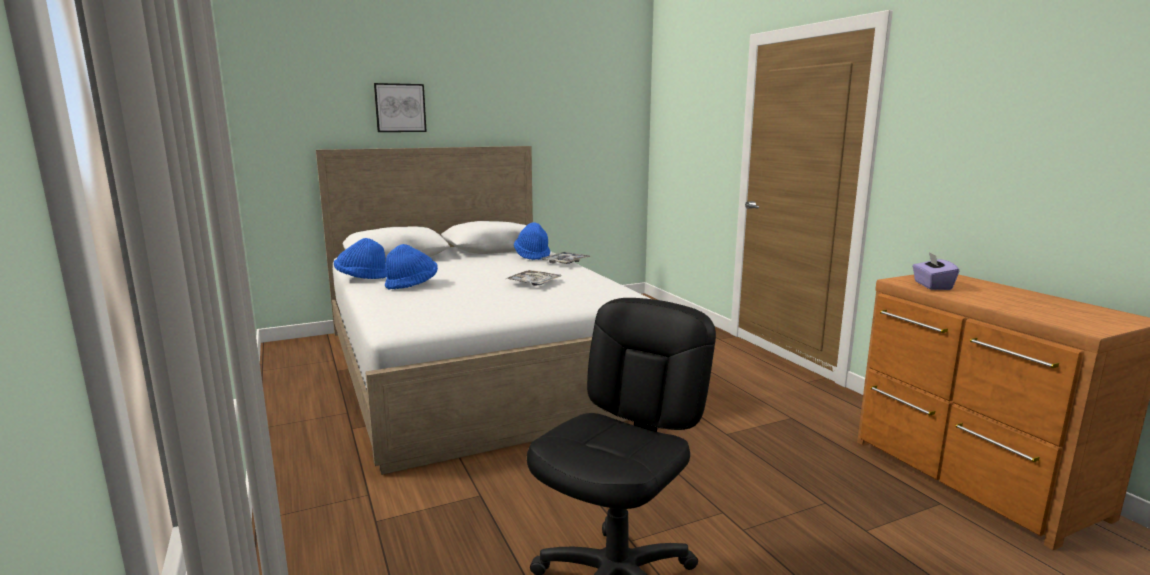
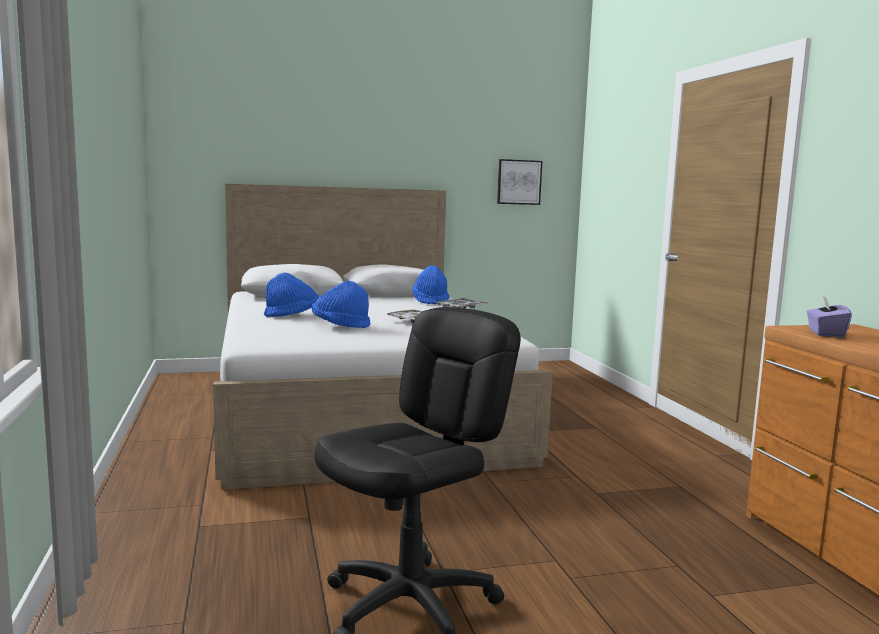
camera: 10 degrees right, 5 degrees down
blue hat [334,238,387,279] -> blue hat moved to [312,281,370,328]
picture [374,83,427,132] -> picture moved to [497,159,542,205]

